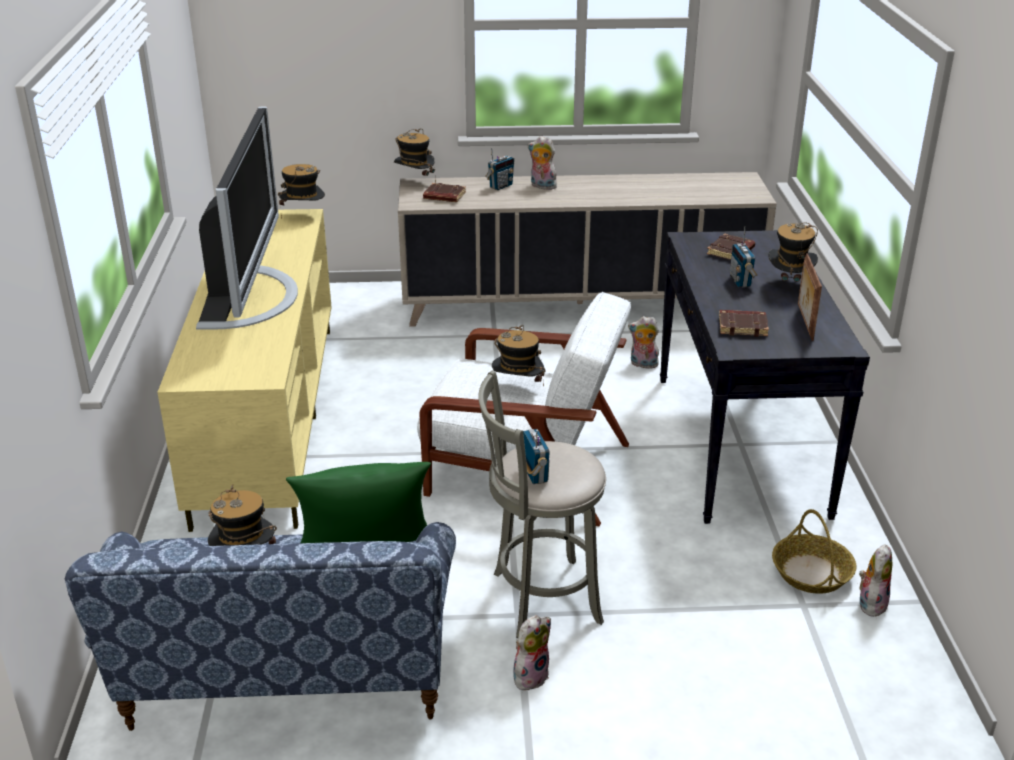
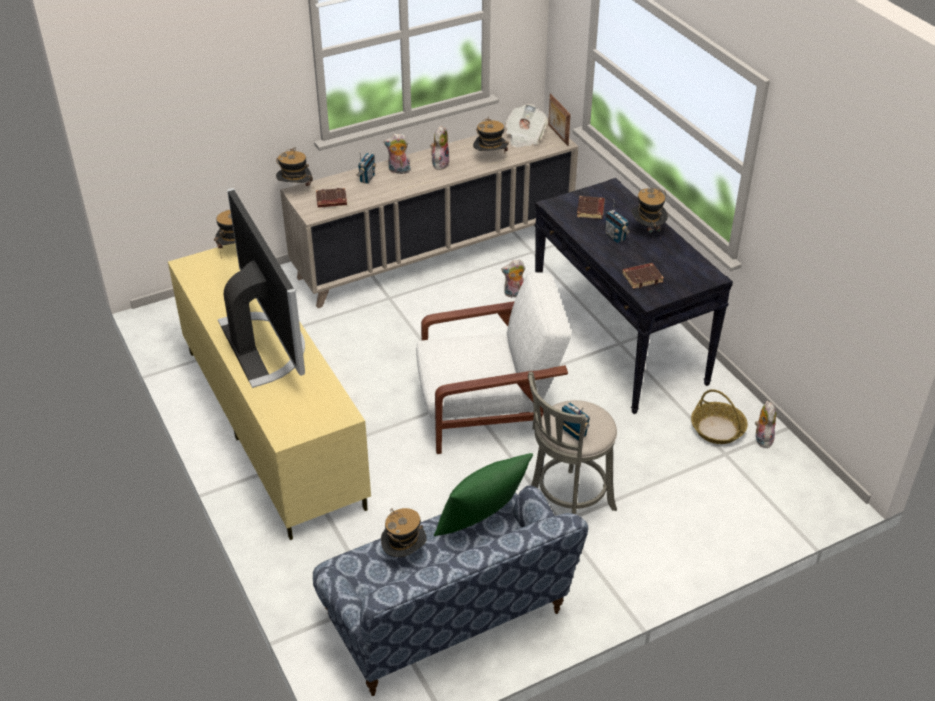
camera: 25 degrees left, 10 degrees up
hat [492,325,546,387] -> hat moved to [473,117,509,153]
plush toy [513,615,551,692] -> plush toy moved to [430,126,450,170]
picture frame [798,253,822,341] -> picture frame moved to [548,93,571,146]
none -> newspaper [505,104,548,148]

